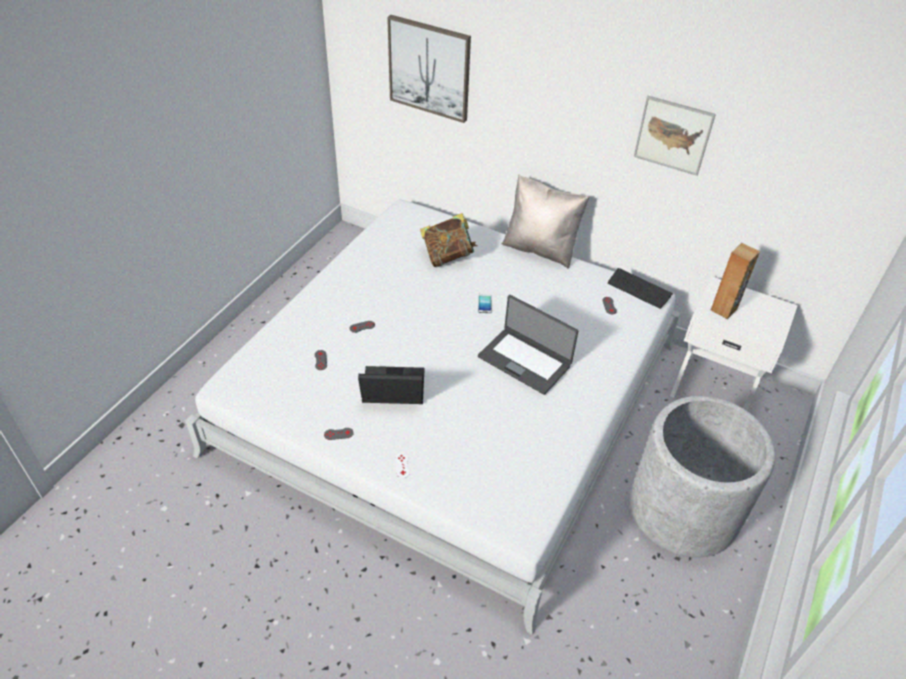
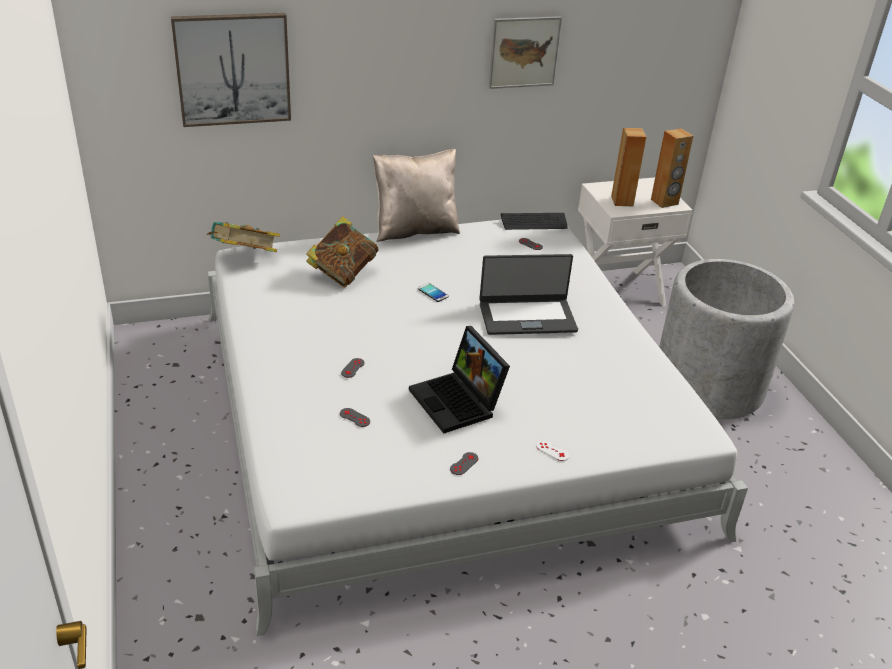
camera: 45 degrees left, 10 degrees down
laptop [358,366,424,404] -> laptop turned 75 degrees counterclockwise [409,326,510,434]
none -> book [207,222,280,252]
none -> brown speaker [651,128,693,208]

